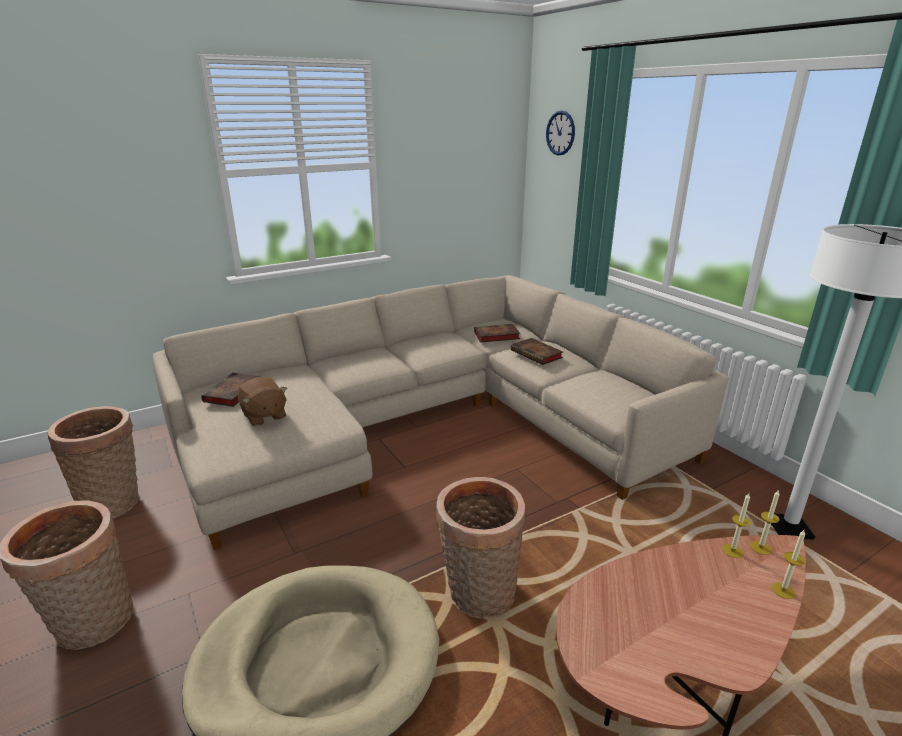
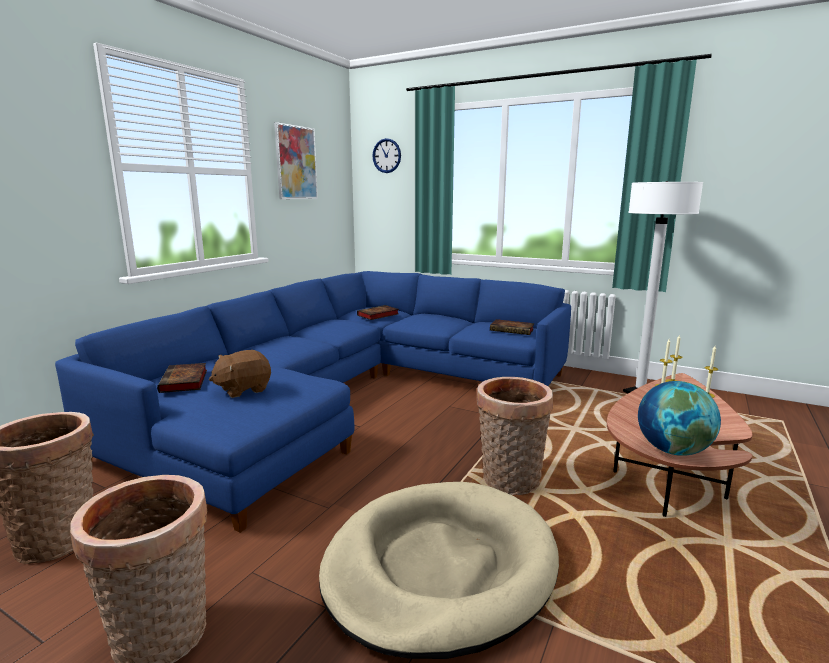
camera: 30 degrees left, 10 degrees down
beige sofa [153,275,729,550] -> blue sofa [55,271,571,532]
brown plush toy [238,377,287,426] -> brown plush toy turned 120 degrees clockwise [209,350,271,398]
book [511,338,563,365] -> book moved to [490,319,534,335]
none -> picture [274,122,318,199]
none -> globe [638,381,721,456]

